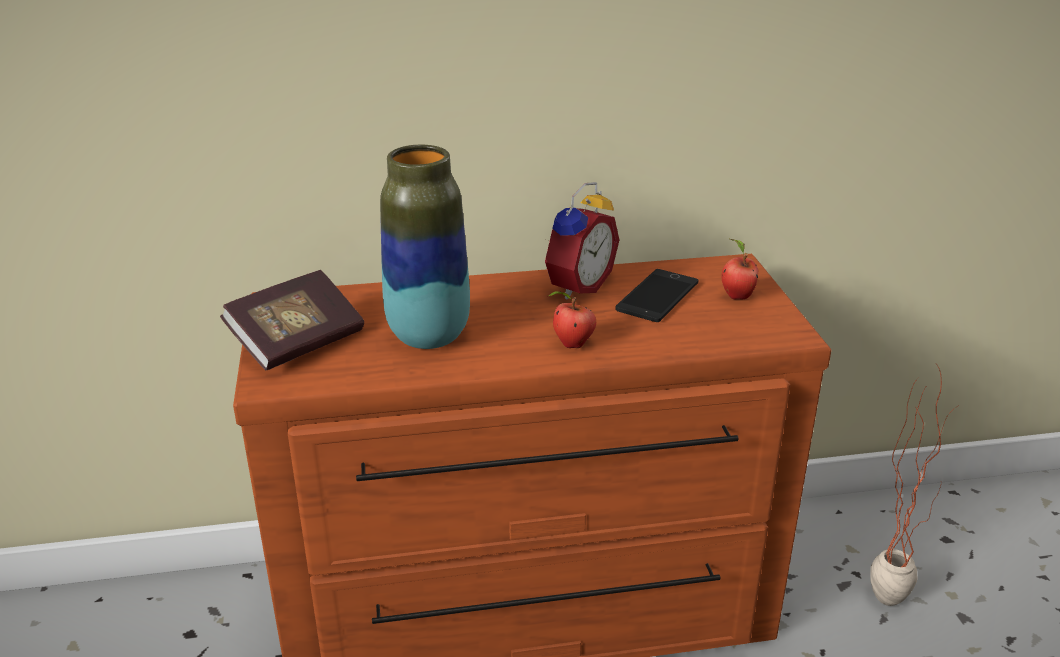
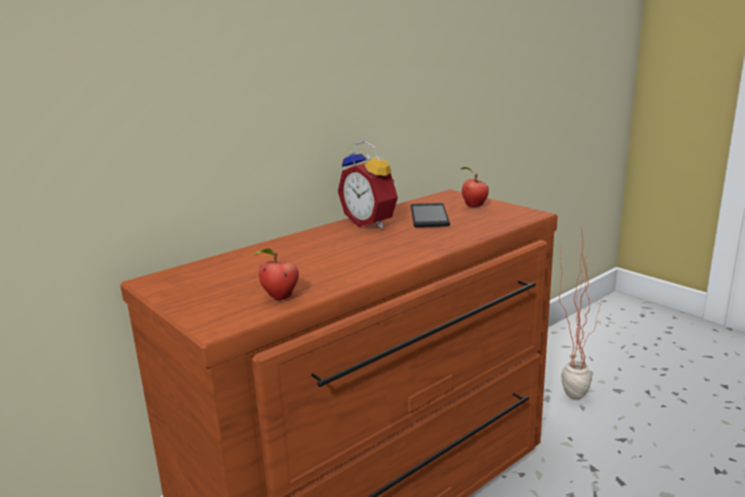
camera: 30 degrees left, 10 degrees down
book [220,270,364,371] -> none
vase [380,145,470,349] -> none
alarm clock [545,182,619,299] -> alarm clock turned 135 degrees clockwise [338,141,398,229]
apple [549,291,596,348] -> apple moved to [255,249,299,300]

